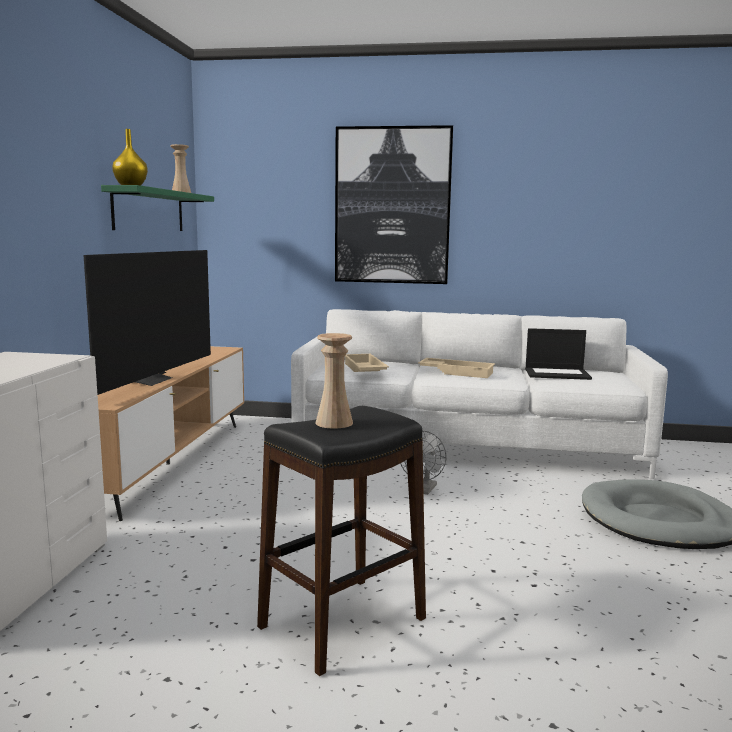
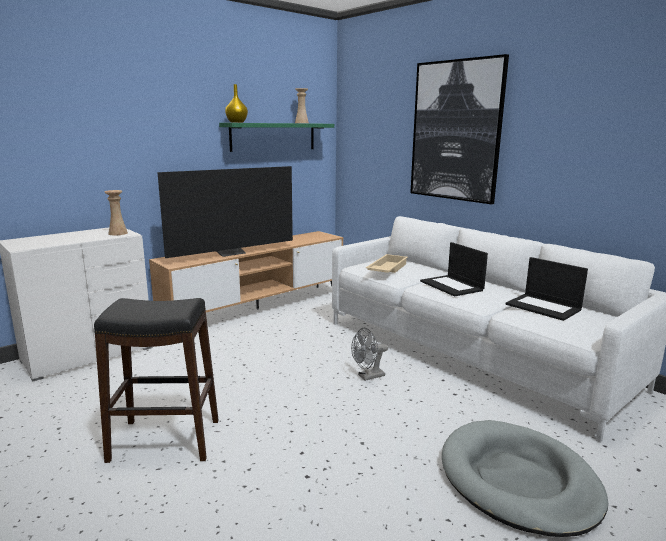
camera: 40 degrees right, 5 degrees up
beige vase [315,333,353,429] -> beige vase moved to [104,190,128,235]
beige tray [418,358,495,378] -> laptop [420,242,488,297]

